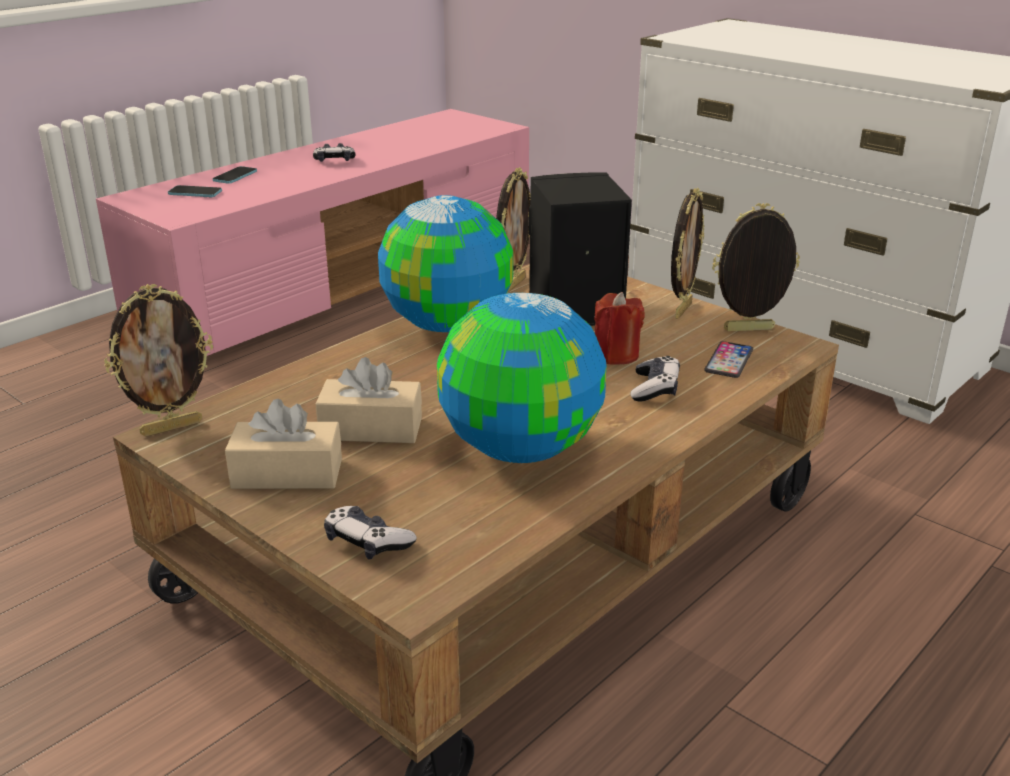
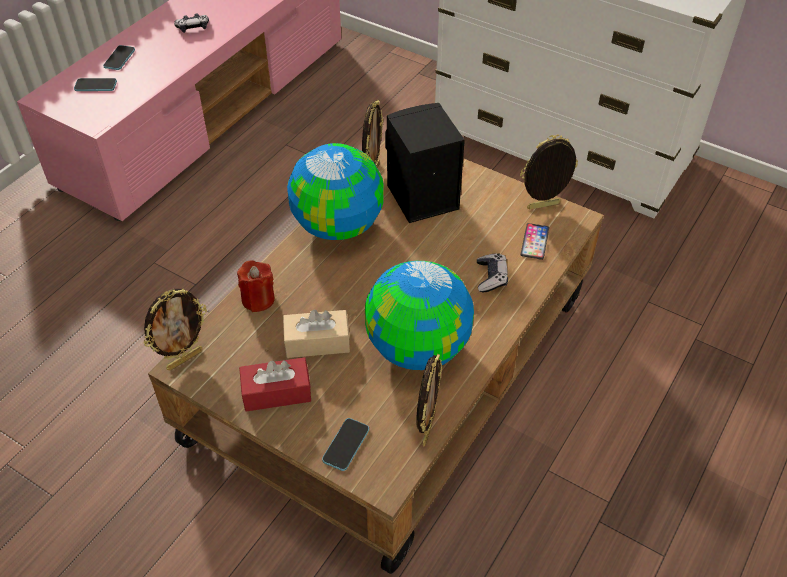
camera: 10 degrees left, 20 degrees up
beige tissue box [225,399,342,489] -> red tissue box [239,357,311,411]
game controller [324,506,417,560] -> phone [322,418,369,471]
red candle [594,292,645,365] -> red candle moved to [237,260,275,312]
picture frame [671,188,704,319] -> picture frame moved to [416,354,442,447]

